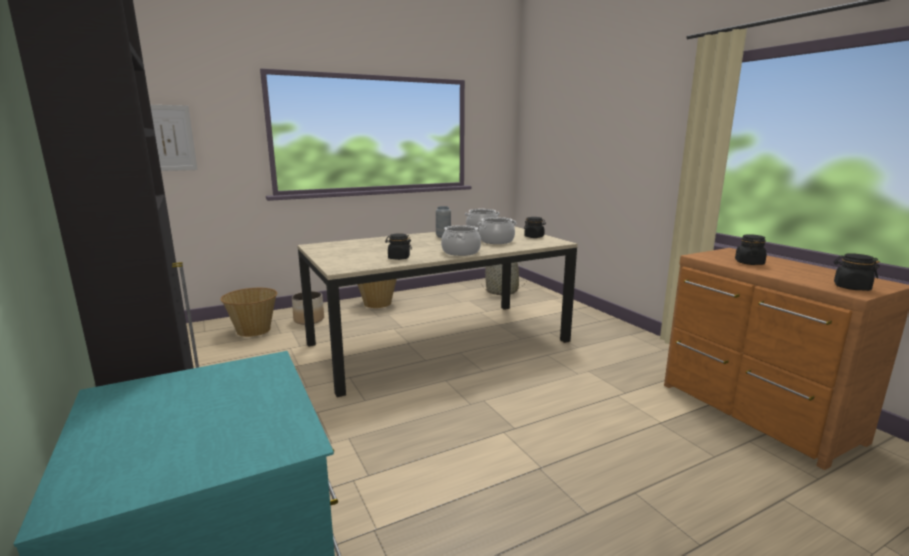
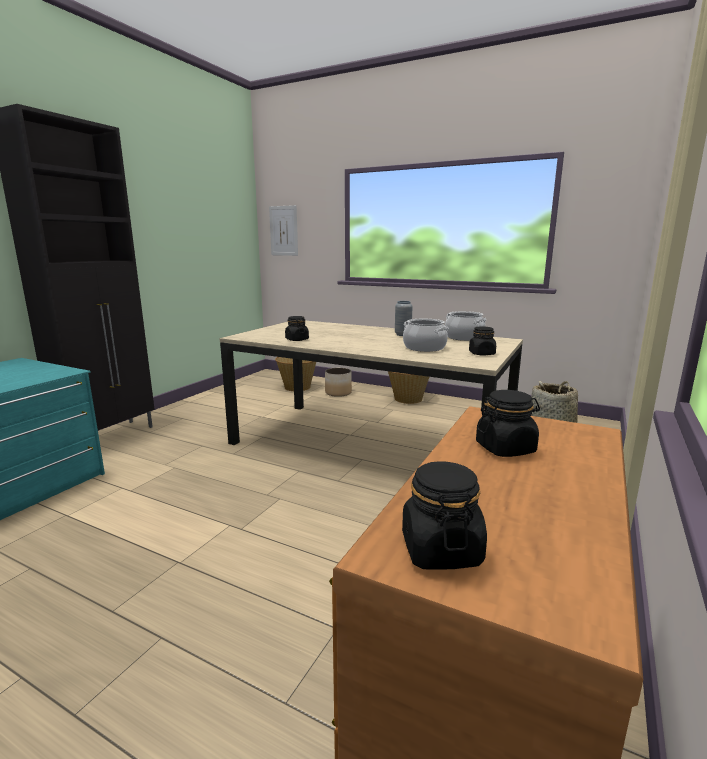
camera: 55 degrees right, 0 degrees up
cooking pot [441,225,481,256] -> none

